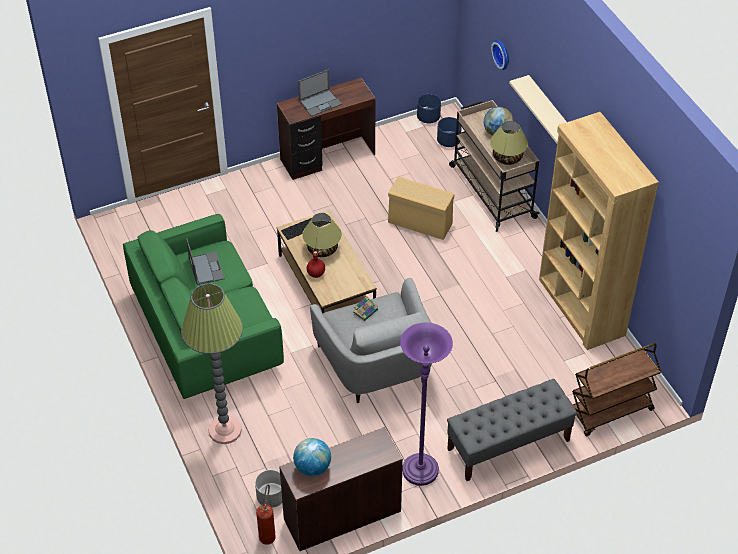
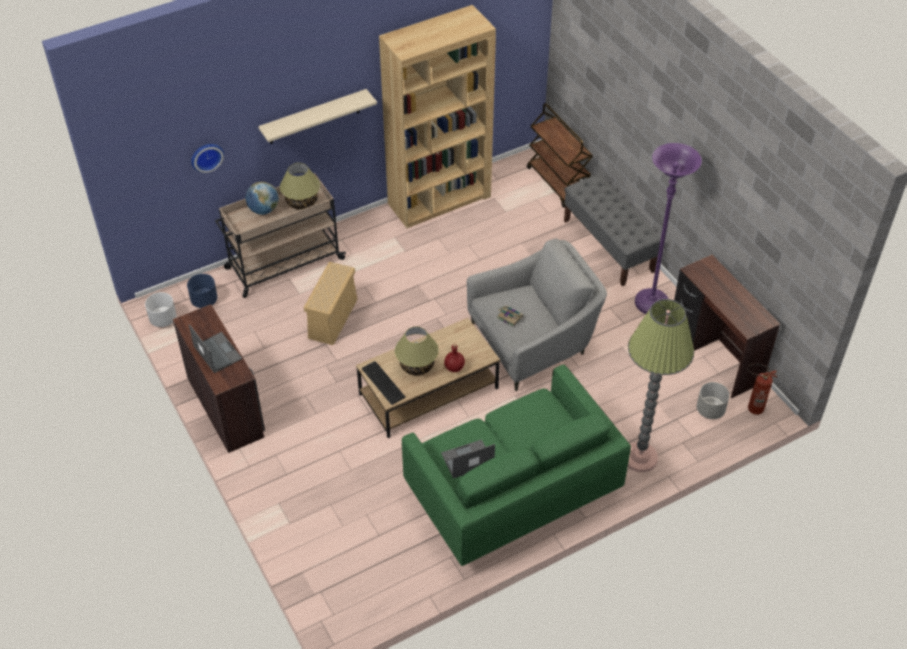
camera: 95 degrees left, 0 degrees up
globe [293,438,331,476] -> none
blue planter [417,94,441,124] -> white planter [145,292,177,327]

